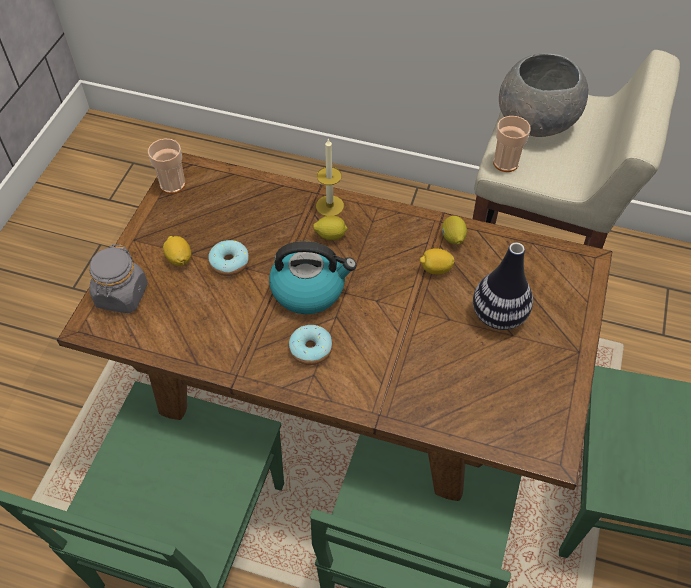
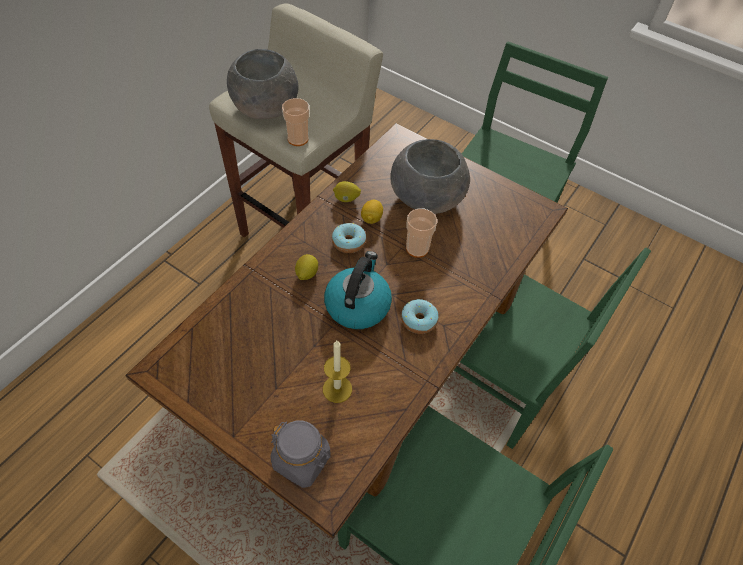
camera: 75 degrees left, 0 degrees up
cup [148,139,186,194] -> cup moved to [406,208,437,258]
lemon [163,236,191,266] -> none
donut [208,240,249,276] -> donut moved to [332,223,366,253]
candle [316,138,344,216] -> candle moved to [323,341,352,403]
vase [473,242,533,330] -> grey bowl [390,139,470,214]

